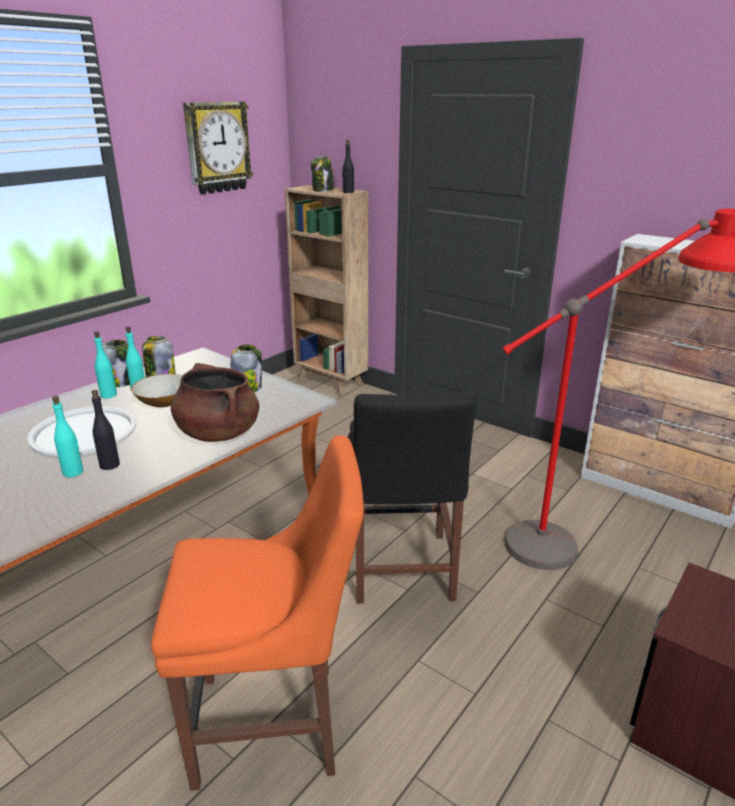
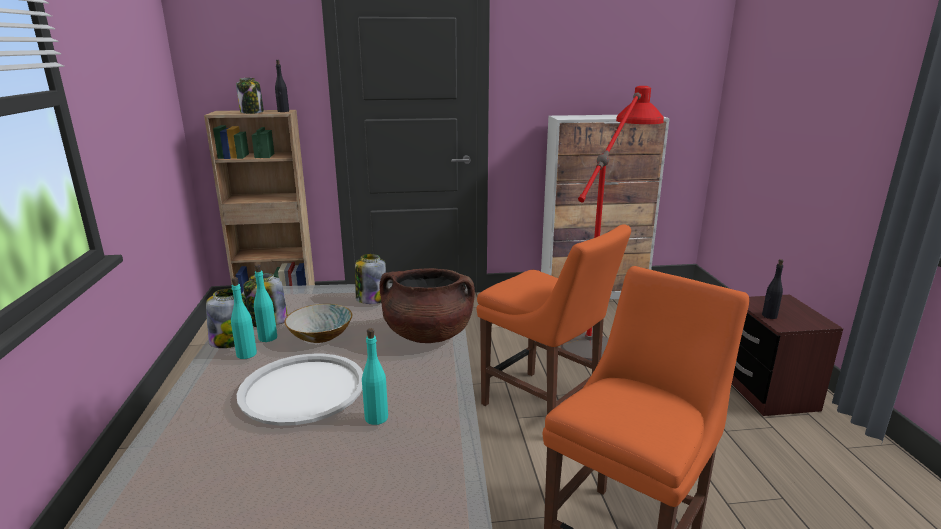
camera: 45 degrees left, 5 degrees down
black bottle [92,390,120,470] -> black bottle moved to [762,259,783,319]
wall clock [183,102,253,195] -> none
black chair [348,392,477,604] -> orange chair [477,224,631,414]

